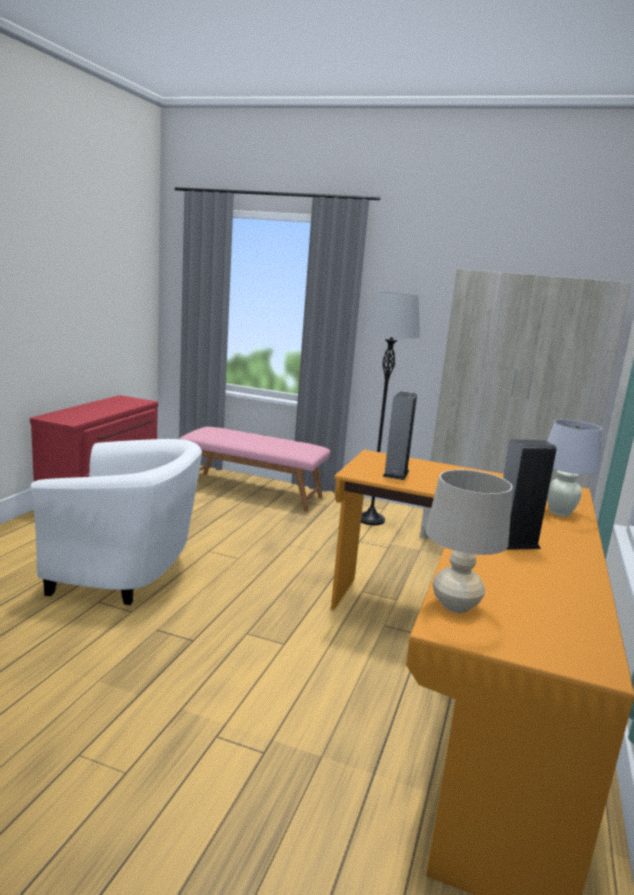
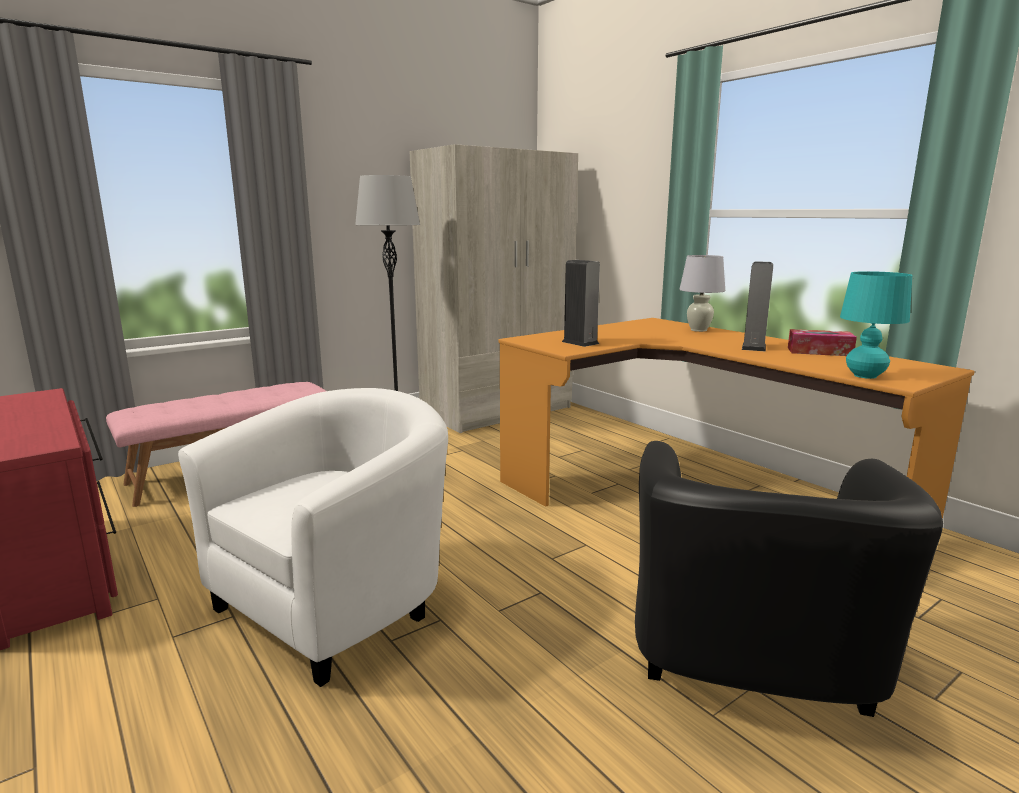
camera: 55 degrees left, 0 degrees up
beige table lamp [426,470,513,613] -> turquoise table lamp [840,271,912,379]
none -> black armchair [635,441,943,717]
none -> tissue box [788,329,857,356]

